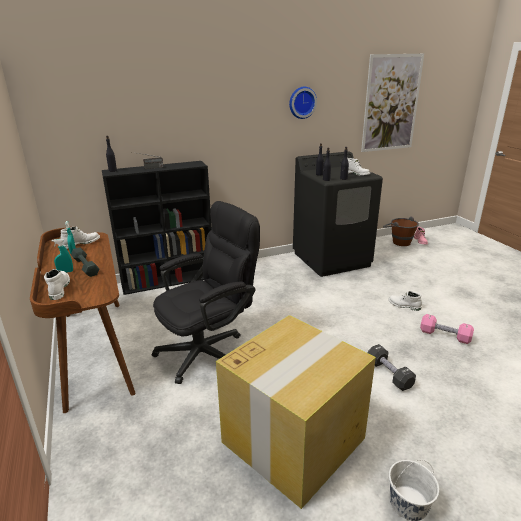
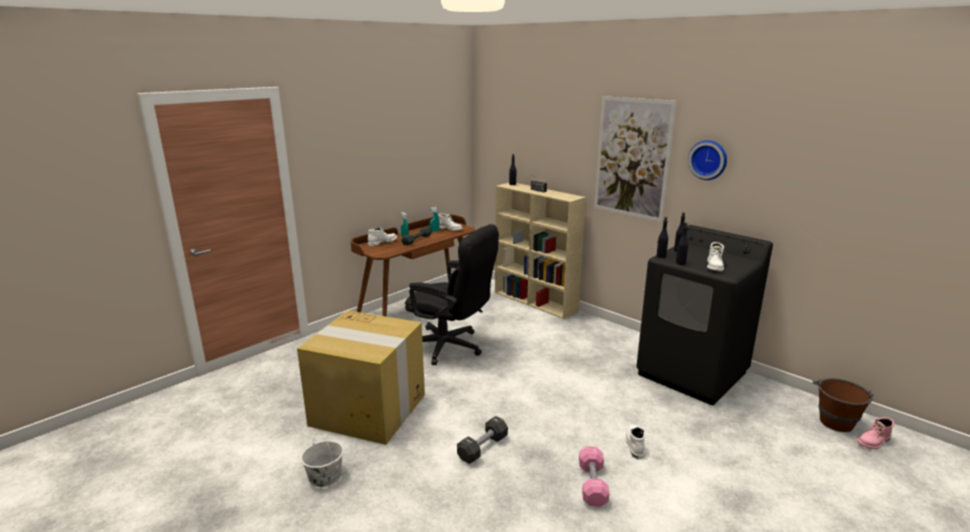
camera: 65 degrees right, 5 degrees down
black bookcase [102,161,212,295] -> beige bookcase [495,183,586,319]
picture [361,54,424,152] -> picture moved to [594,96,676,222]

